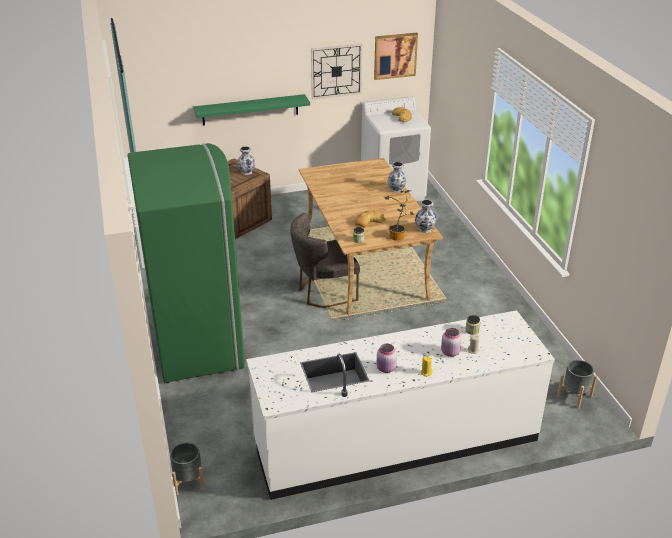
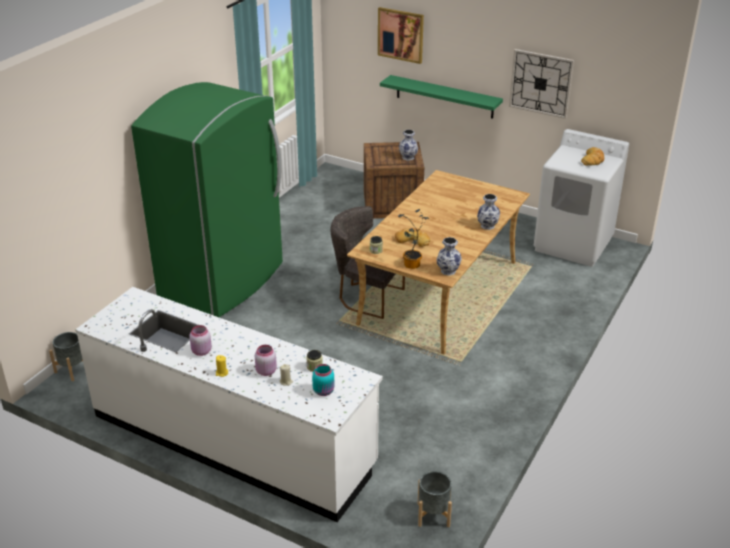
camera: 45 degrees right, 0 degrees up
picture [374,33,418,80] -> picture moved to [378,7,424,64]
none -> turquoise jar [312,364,335,396]

